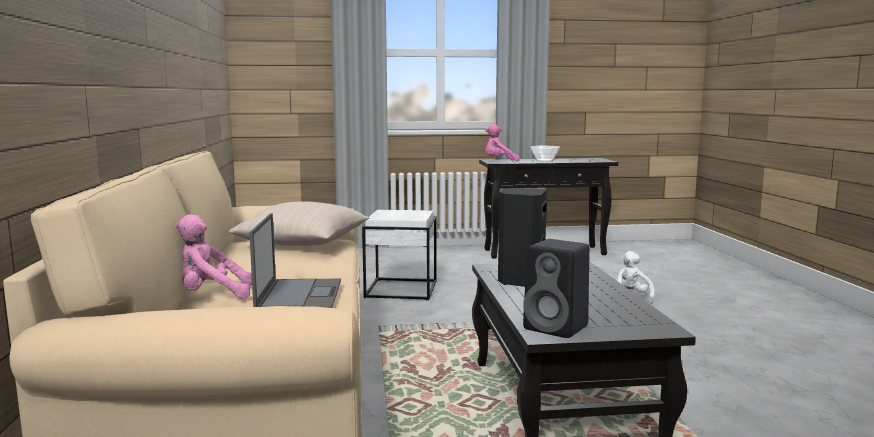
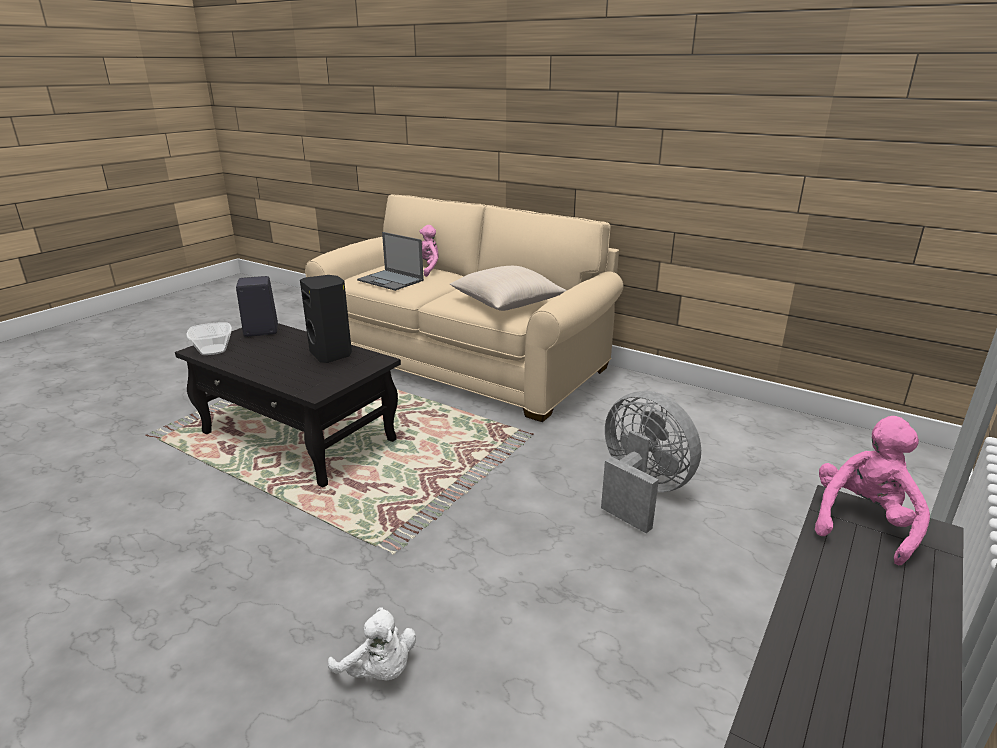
camera: 130 degrees right, 15 degrees up
white side table [362,210,437,300] -> grey fan [601,391,701,533]
bowl [530,145,560,162] -> bowl moved to [187,322,232,355]

